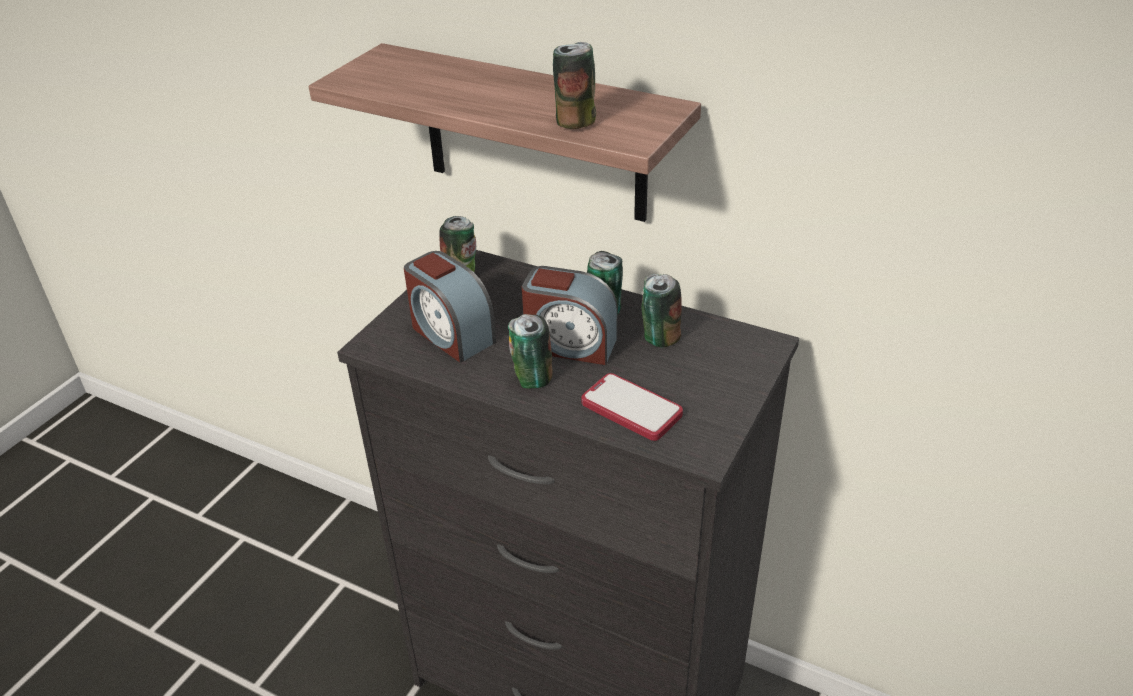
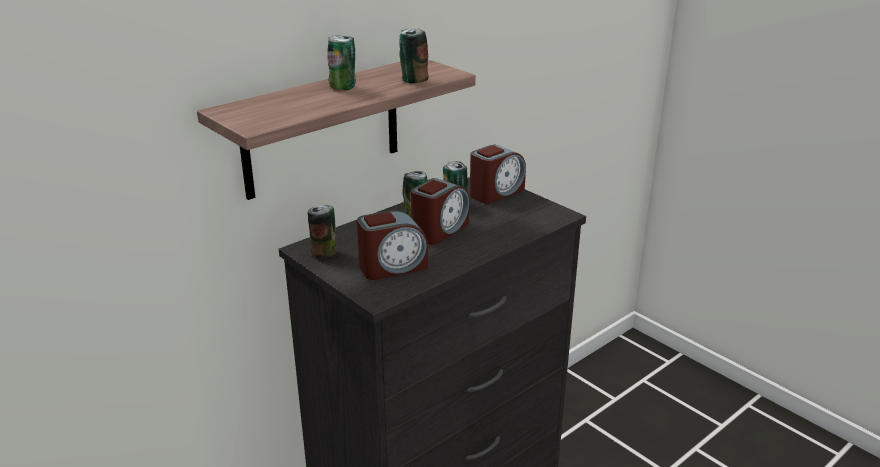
camera: 70 degrees left, 10 degrees down
can [508,314,553,388] -> can moved to [327,35,356,90]
phone [581,373,683,441] -> none
none -> alarm clock [470,144,526,204]

